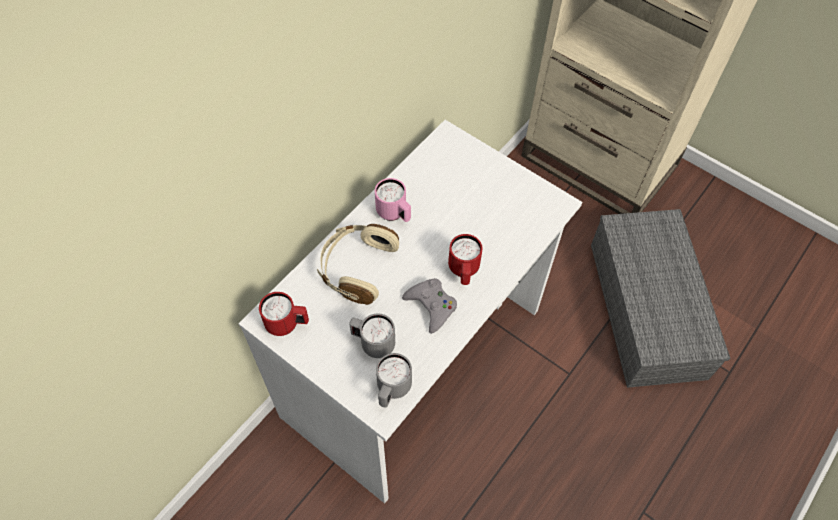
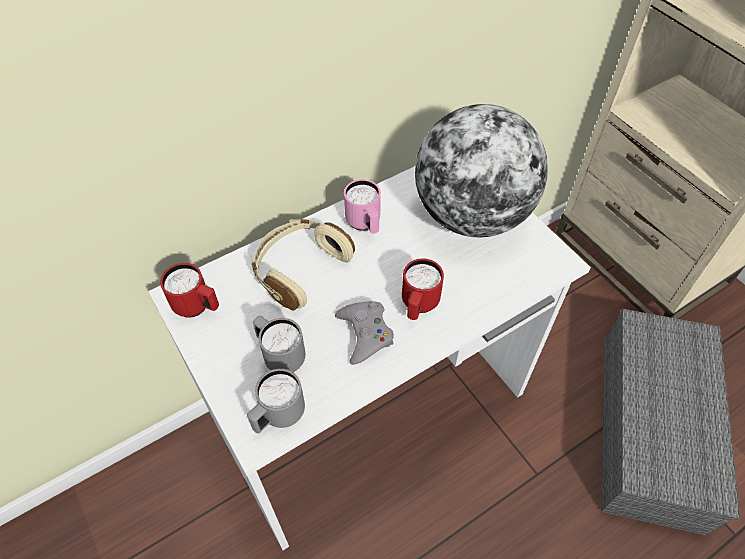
camera: 20 degrees right, 5 degrees down
none -> globe [415,104,548,237]

